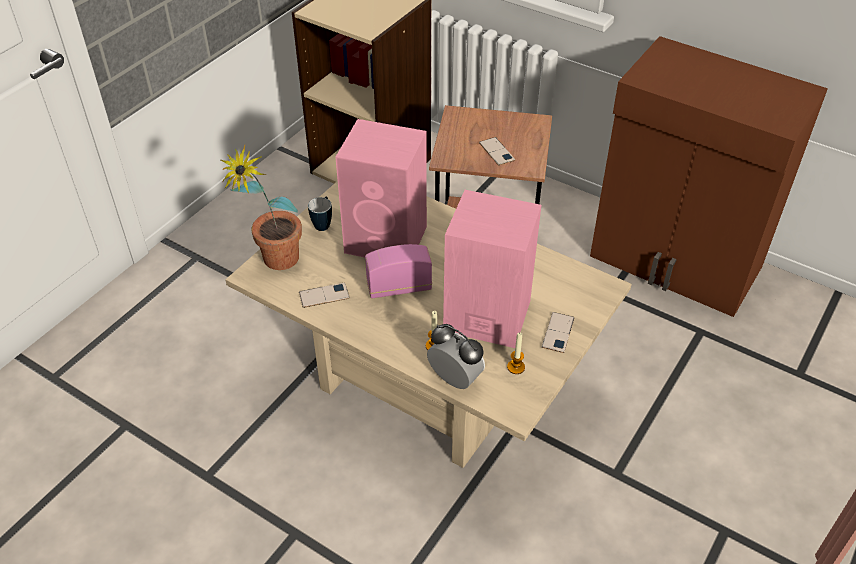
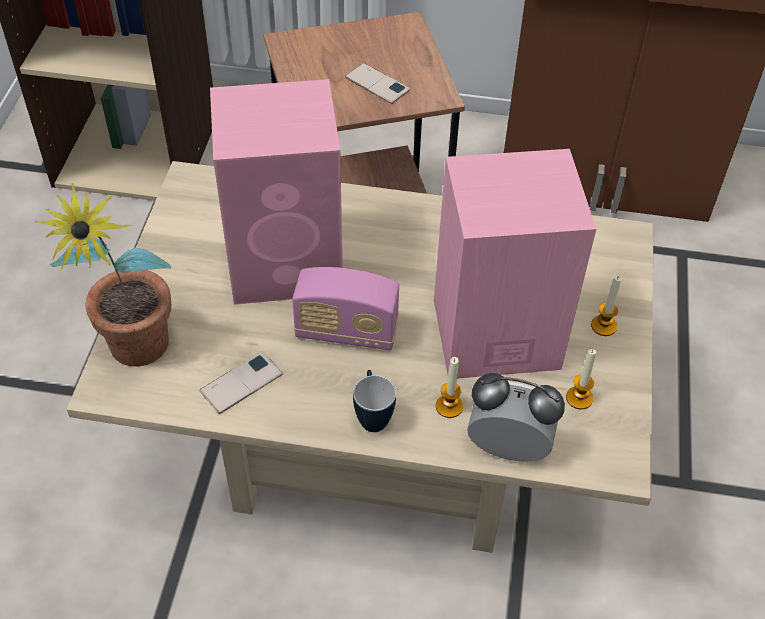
camera: 25 degrees left, 5 degrees up
mug [308,197,332,231] -> mug moved to [353,370,396,432]
radio [365,244,432,299] -> radio turned 135 degrees counterclockwise [292,267,399,350]
phone [542,312,574,353] -> candle [591,275,621,336]

